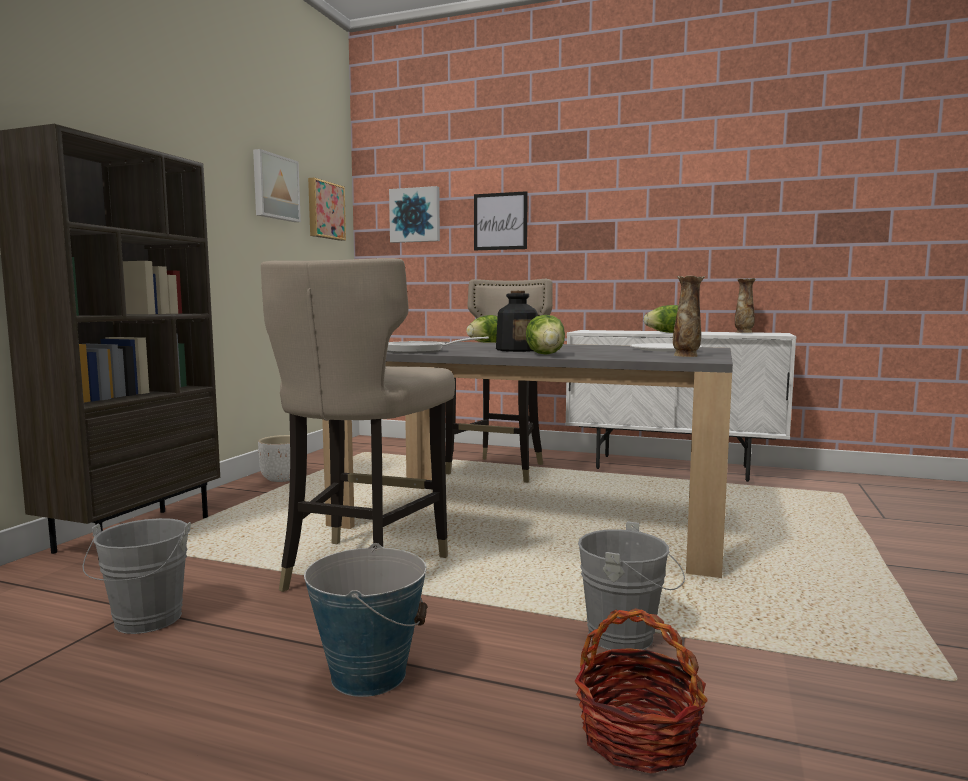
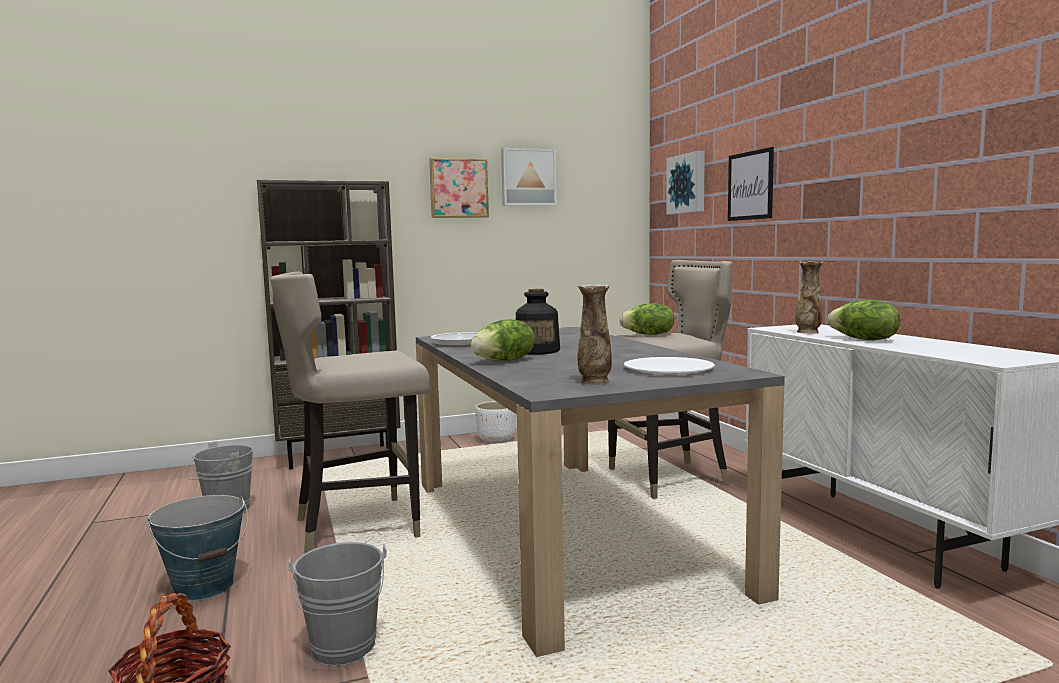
camera: 50 degrees right, 0 degrees up
picture [308,178,346,241] -> picture moved to [429,158,489,218]
vase [735,278,755,333] -> vase moved to [795,261,824,334]

